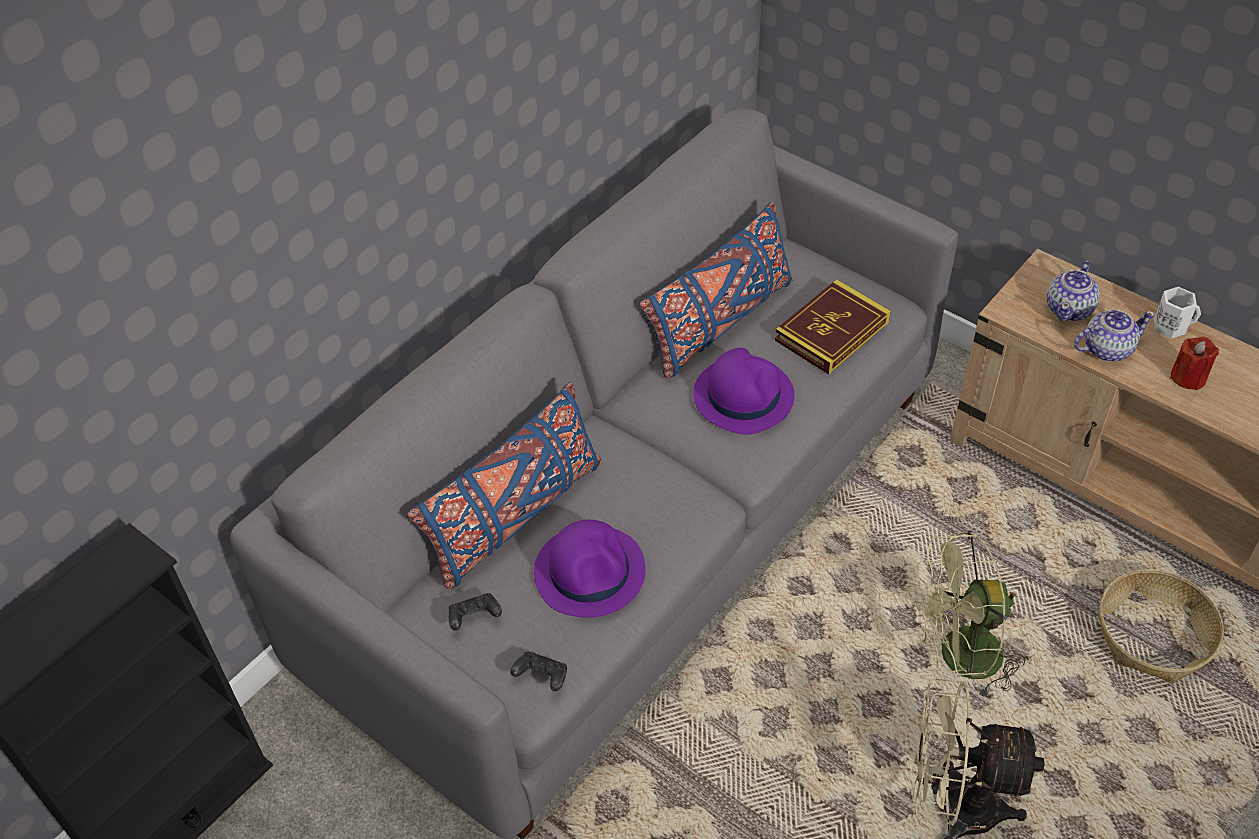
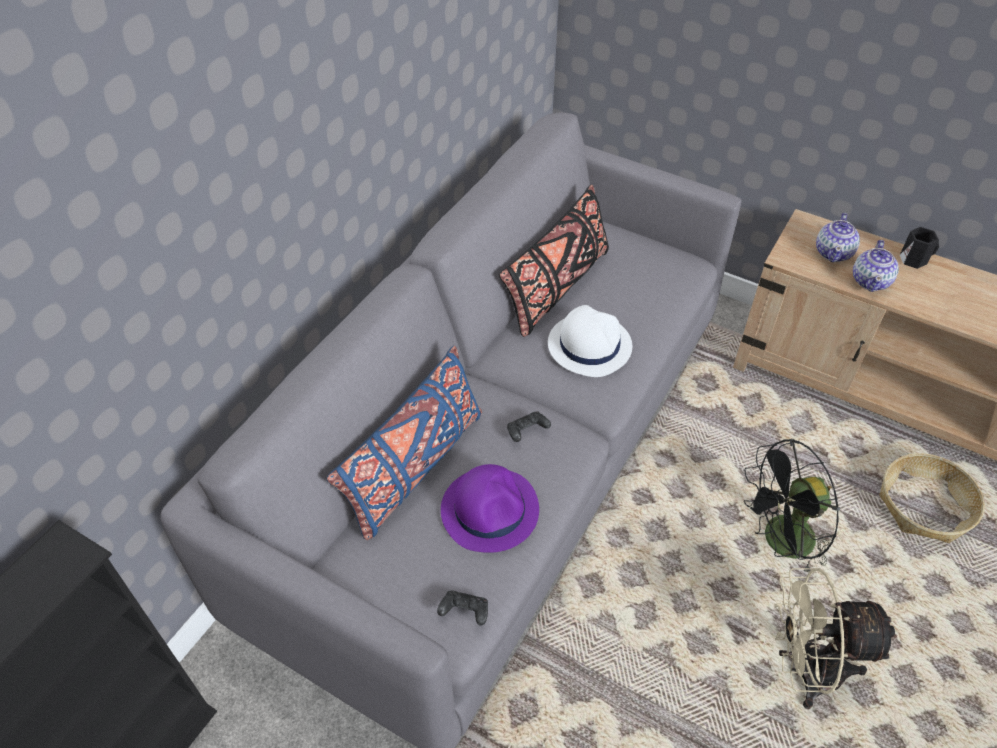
camera: 10 degrees left, 0 degrees up
black game controller [448,593,502,631] -> black game controller moved to [507,411,551,442]
blue pillow [639,202,793,378] -> black pillow [499,185,609,337]
purple hat [693,348,795,435] -> white hat [548,305,632,377]
book [775,279,891,375] -> none
green fan [914,531,1025,700] -> black fan [744,439,840,575]
teapot [1074,309,1155,362] -> teapot turned 135 degrees clockwise [853,240,899,292]
white mug [1154,287,1201,339] -> black mug [900,227,939,269]
red candle [1170,337,1219,390] -> none

